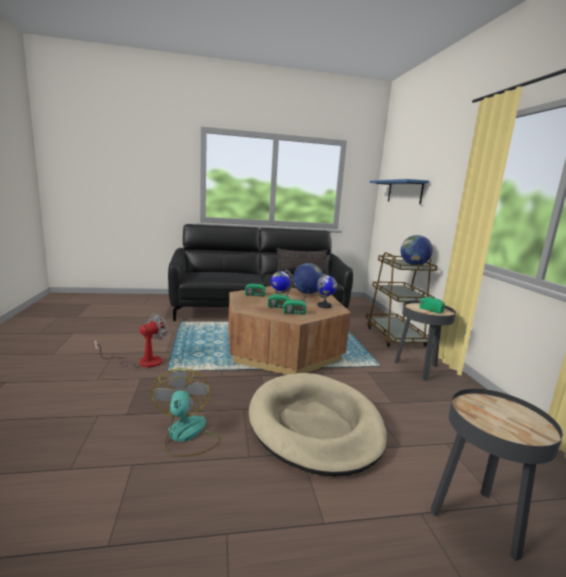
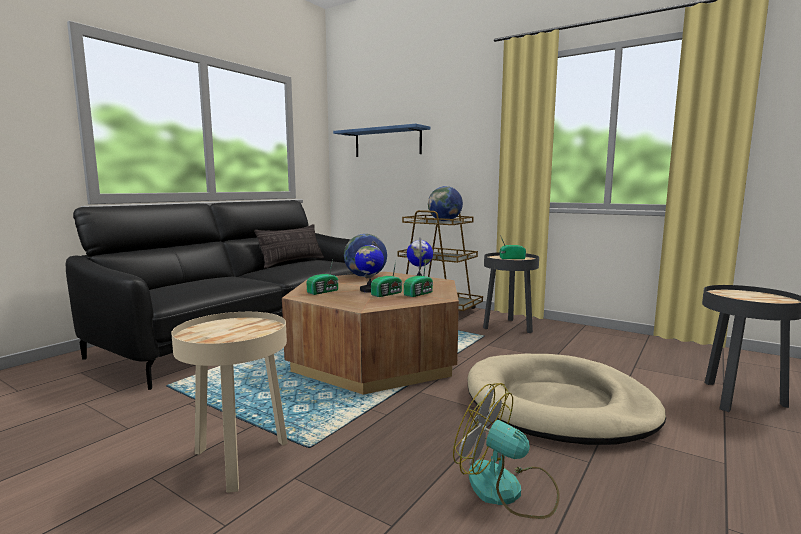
camera: 45 degrees left, 5 degrees down
fan [94,314,168,368] -> beige side table [171,312,288,493]

